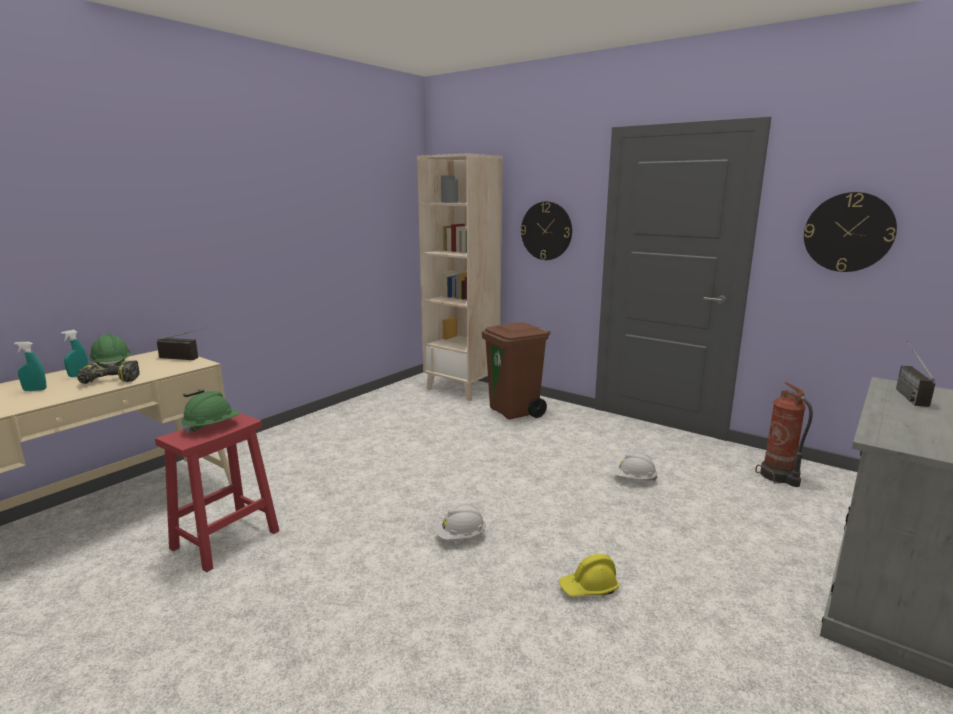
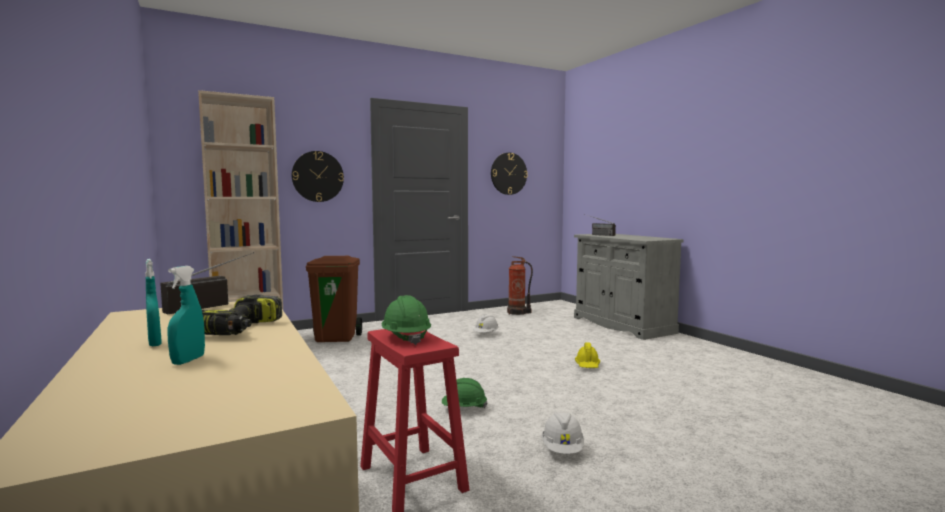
camera: 65 degrees left, 10 degrees down
green hard hat [89,334,132,368] -> green hard hat moved to [442,378,487,408]
white hard hat [436,503,486,540] -> white hard hat moved to [542,412,584,454]

